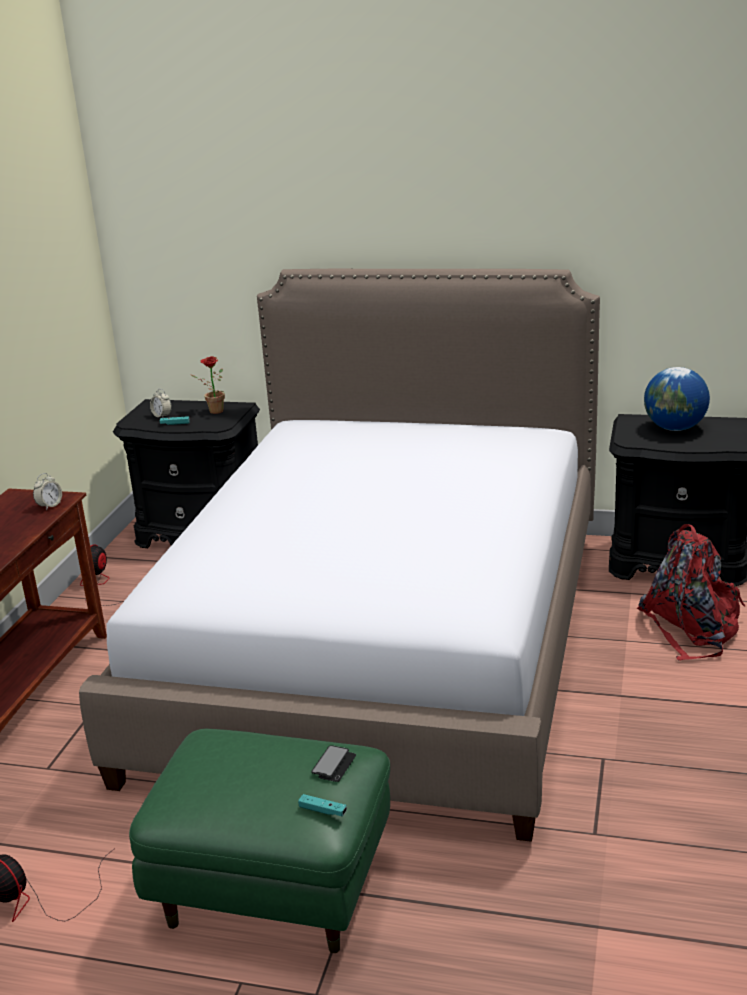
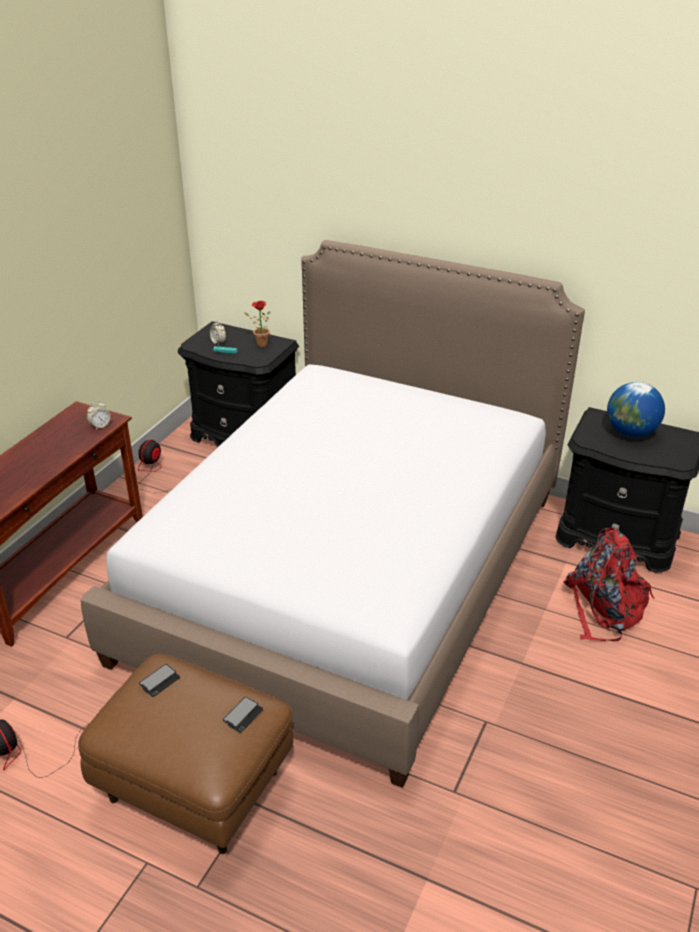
camera: 10 degrees right, 10 degrees up
green ottoman [129,729,390,953] -> brown ottoman [78,654,293,854]
turquoise game controller [298,794,347,816] -> none
none -> phone [139,664,180,697]

